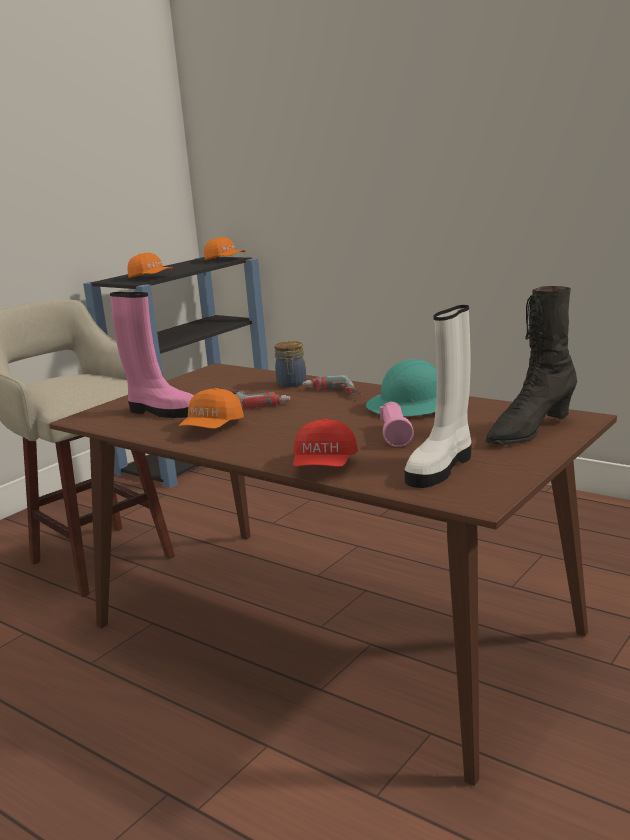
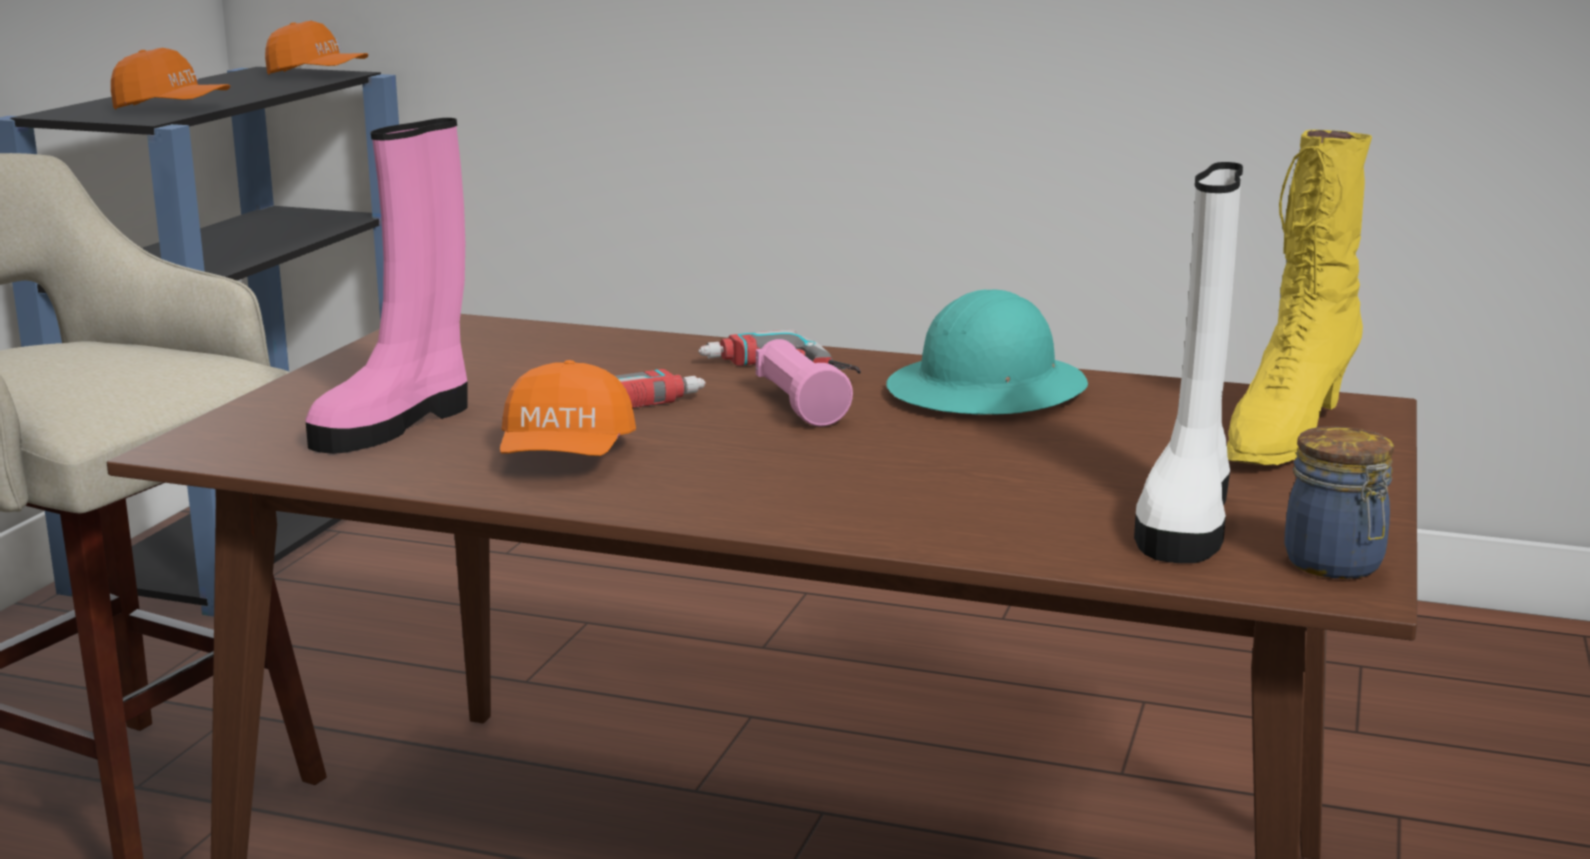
camera: 20 degrees left, 0 degrees up
pink boot [110,292,194,418] -> pink boot turned 120 degrees clockwise [305,118,468,454]
jar [274,341,306,387] -> jar moved to [1284,426,1394,579]
red cap [293,419,358,467] -> none
pink flashlight [379,402,414,447] -> pink flashlight moved to [756,339,853,426]
black boot [485,286,577,445] -> yellow boot [1227,130,1372,465]

